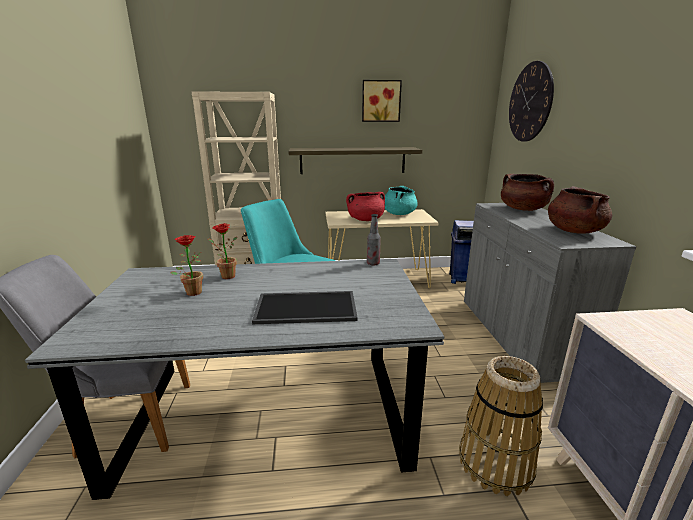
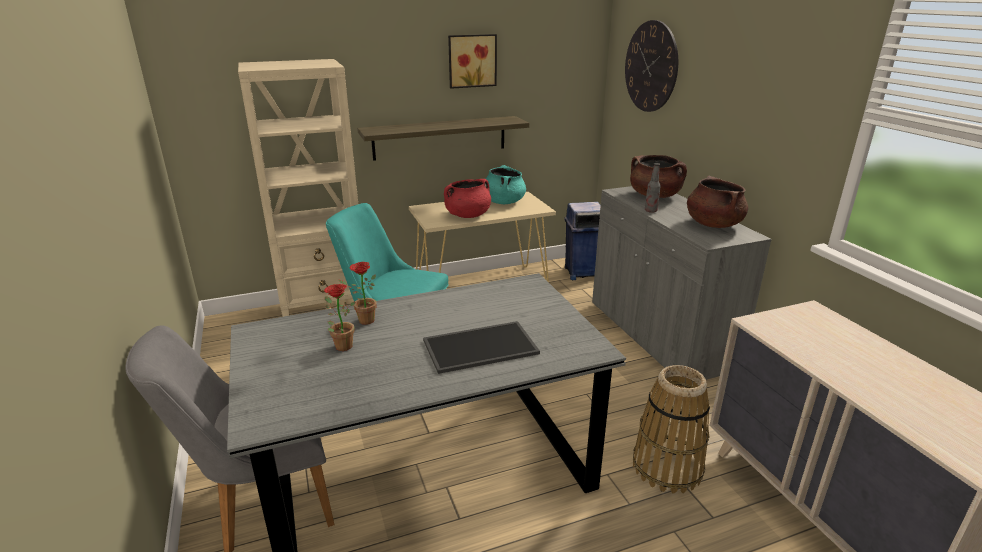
camera: 15 degrees left, 5 degrees up
bottle [367,214,381,265] -> bottle moved to [645,163,661,213]

